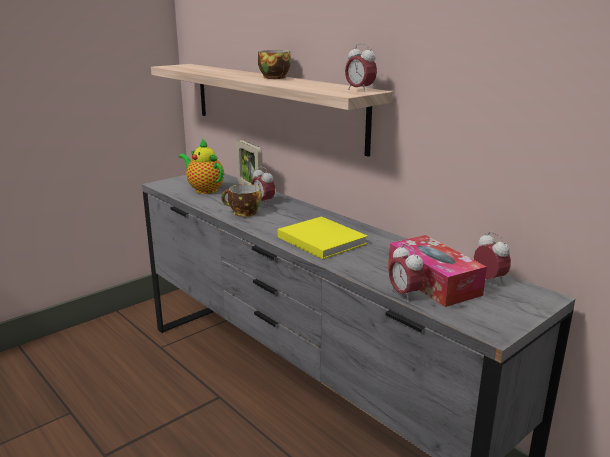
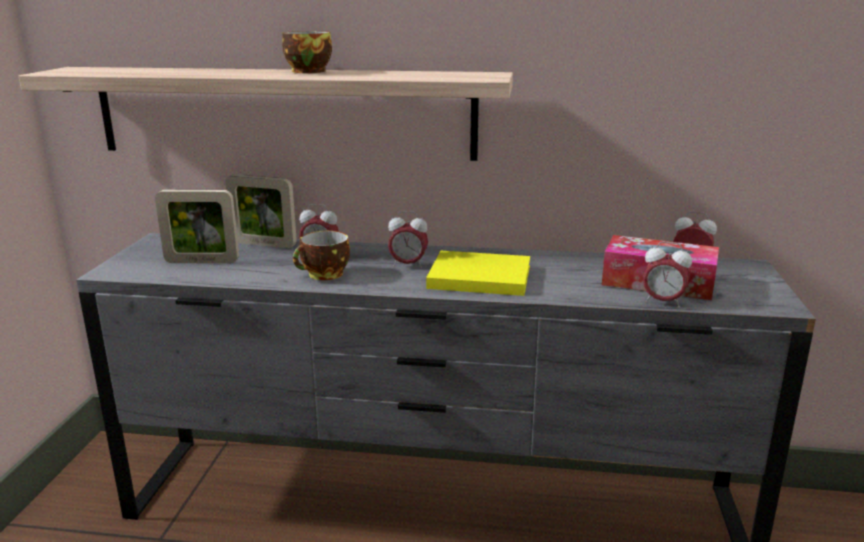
camera: 40 degrees left, 0 degrees up
teapot [179,138,224,194] -> picture frame [155,190,239,263]
alarm clock [345,43,377,92] -> alarm clock moved to [388,211,428,268]

